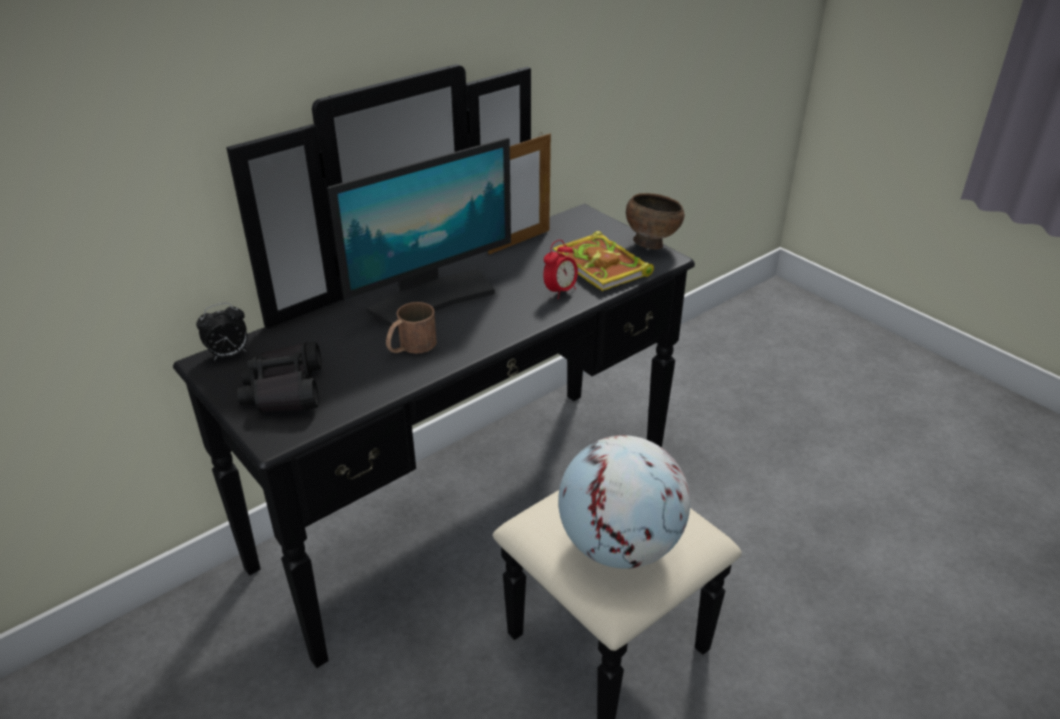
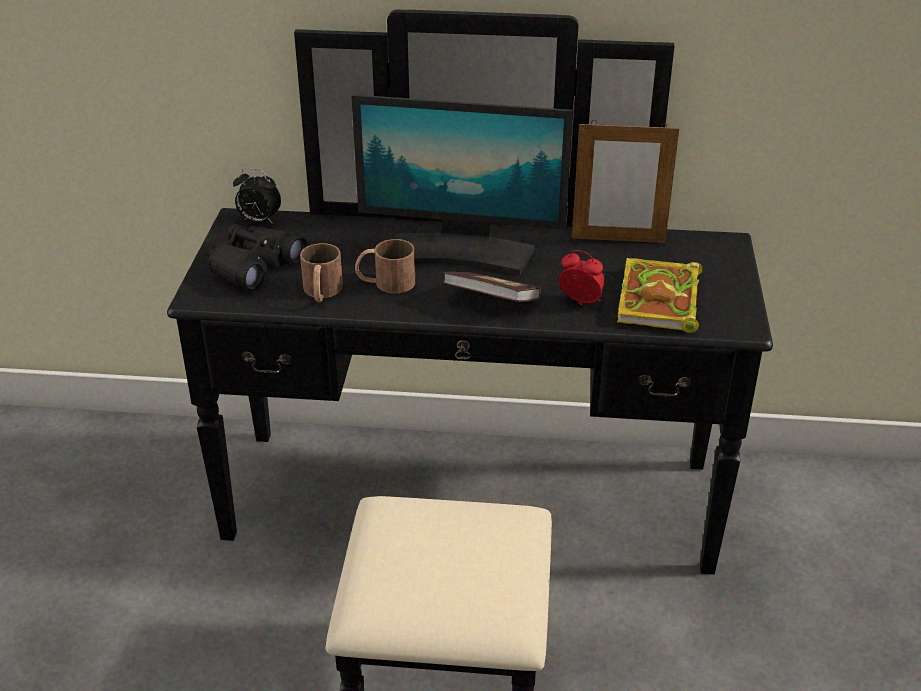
camera: 45 degrees right, 0 degrees up
alarm clock [543,240,578,299] -> alarm clock turned 150 degrees counterclockwise [559,250,605,305]
globe [558,435,690,569] -> none
brown bowl [626,193,684,249] -> none
none -> brown mug [300,243,343,302]
none -> book [443,272,541,302]

